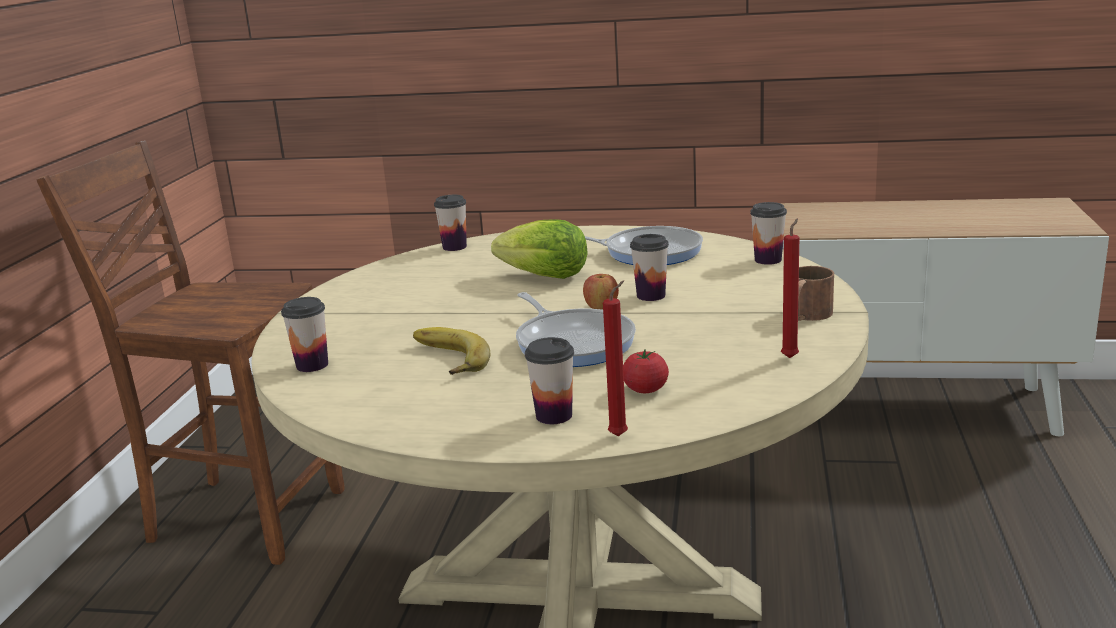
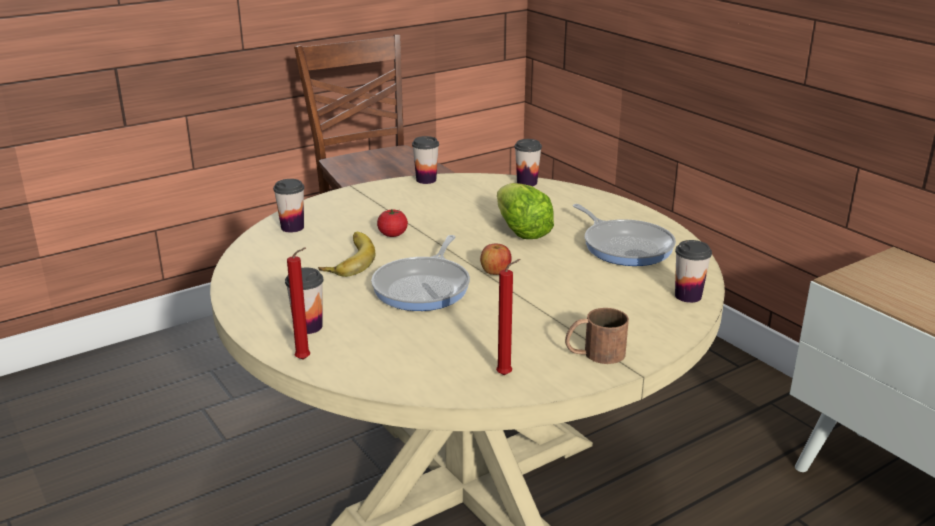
camera: 45 degrees right, 5 degrees up
tomato [623,349,669,393] -> tomato moved to [377,209,408,237]
cup [630,234,669,301] -> cup moved to [412,136,439,184]

